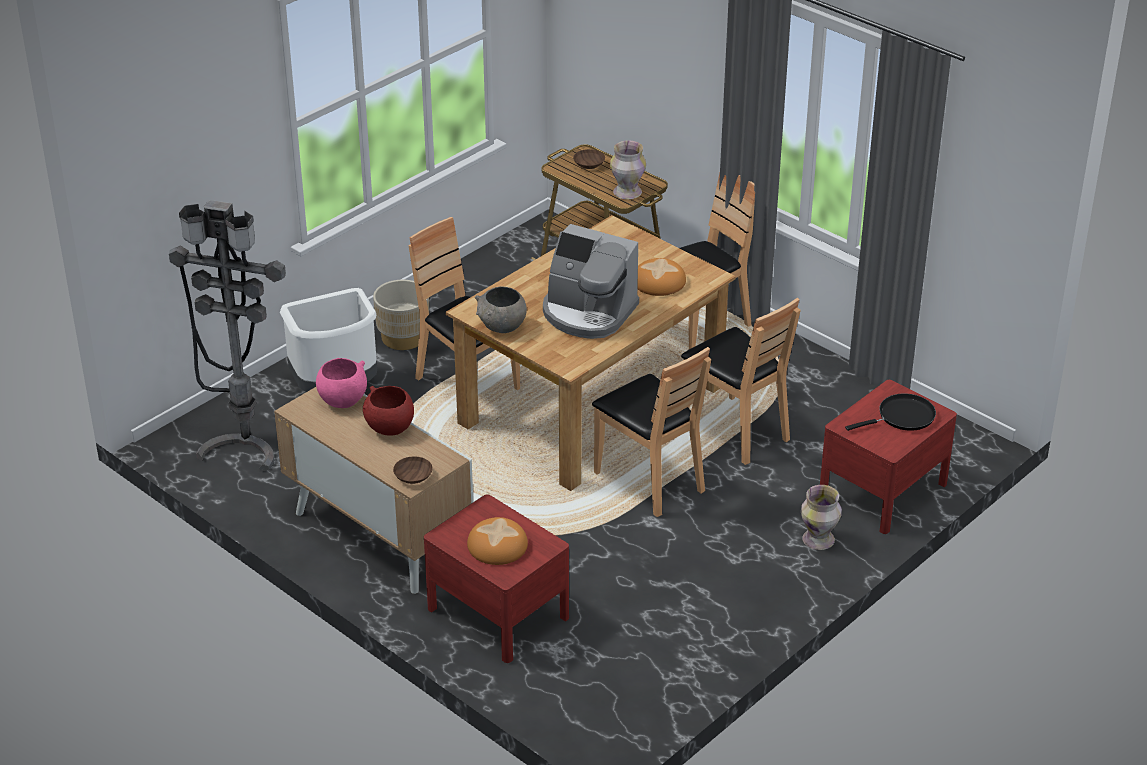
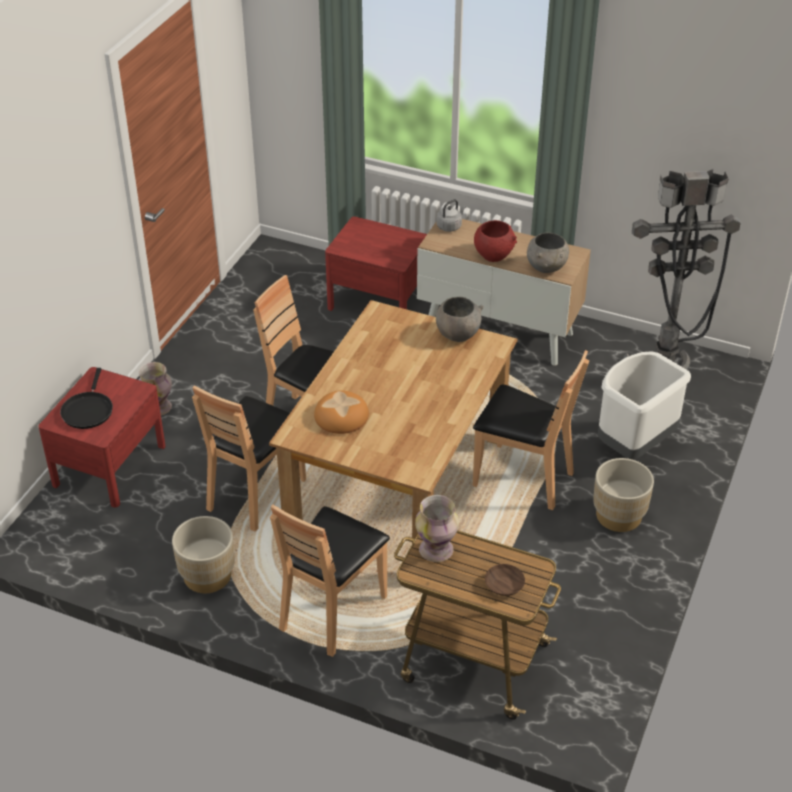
camera: 160 degrees right, 5 degrees up
pink bowl [316,358,367,408] -> grey bowl [527,233,569,273]
brown bowl [393,456,433,484] -> grey kettle [436,199,466,232]
bread [467,517,528,565] -> none
coffee machine [543,224,639,339] -> none
brown chair [681,298,801,465] -> brown chair turned 90 degrees counterclockwise [192,385,306,531]
black frying pan [845,393,936,431] -> black frying pan turned 45 degrees counterclockwise [60,368,113,429]
none -> beige planter [172,516,234,593]

